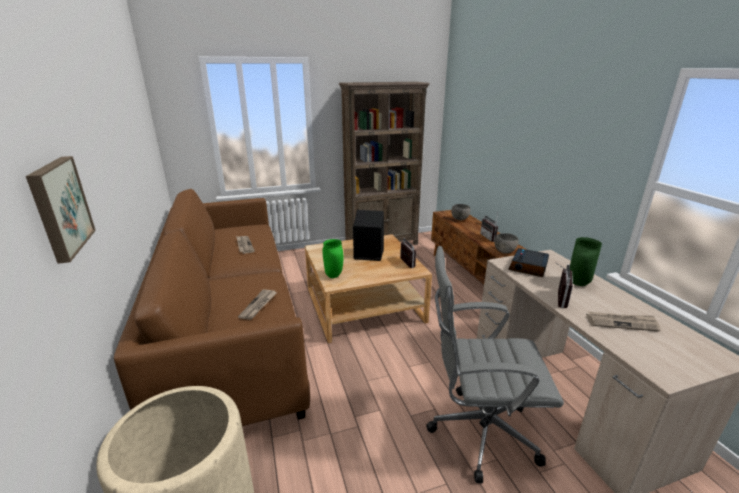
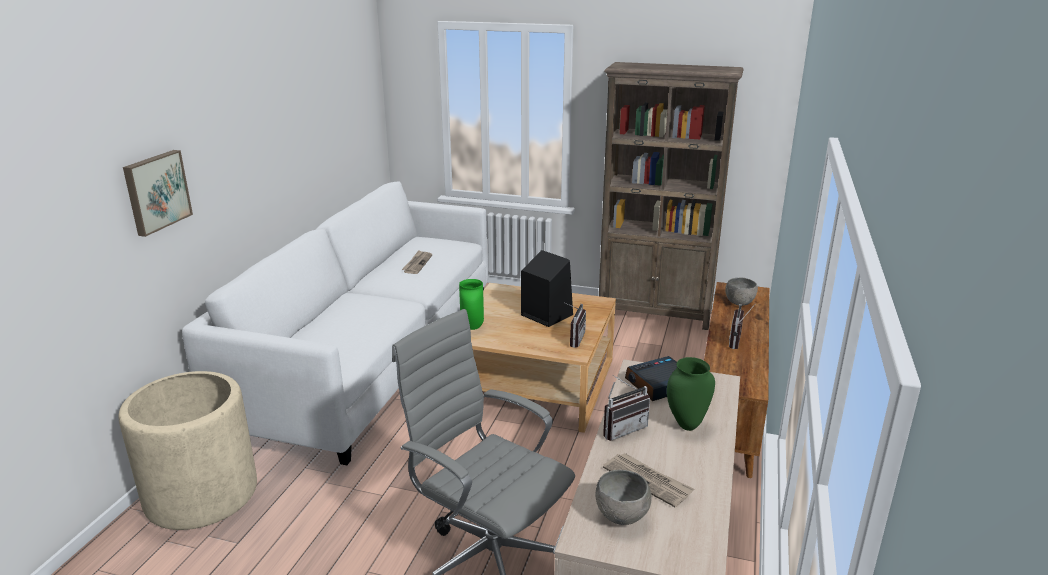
camera: 35 degrees right, 0 degrees up
brown sofa [114,189,310,426] -> white sofa [182,181,488,465]
newspaper [238,289,277,320] -> none
grey bowl [494,233,518,254] -> grey bowl moved to [596,470,651,525]

